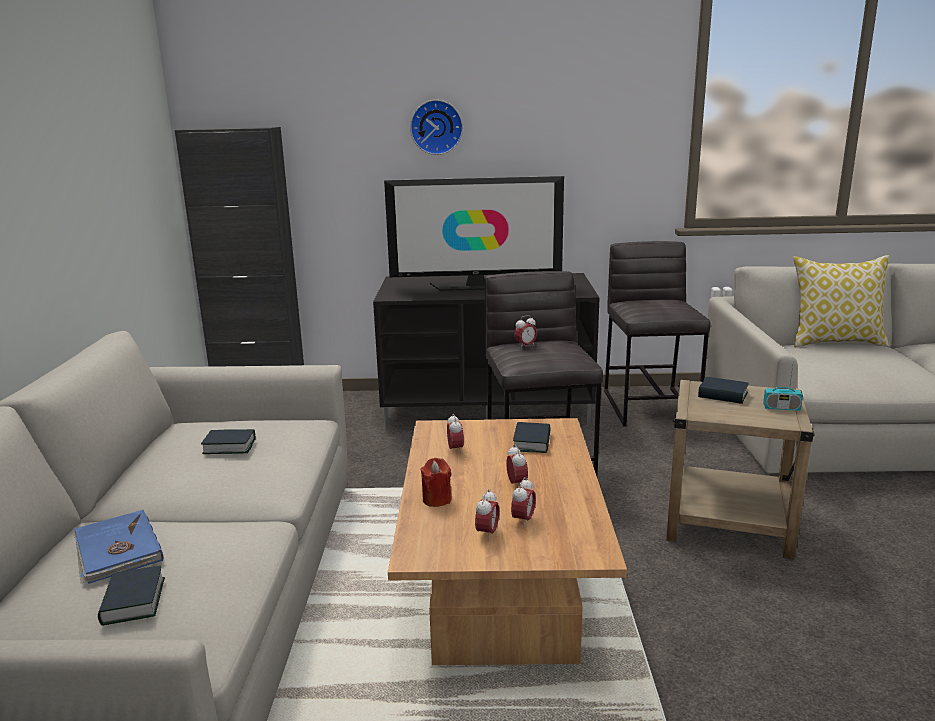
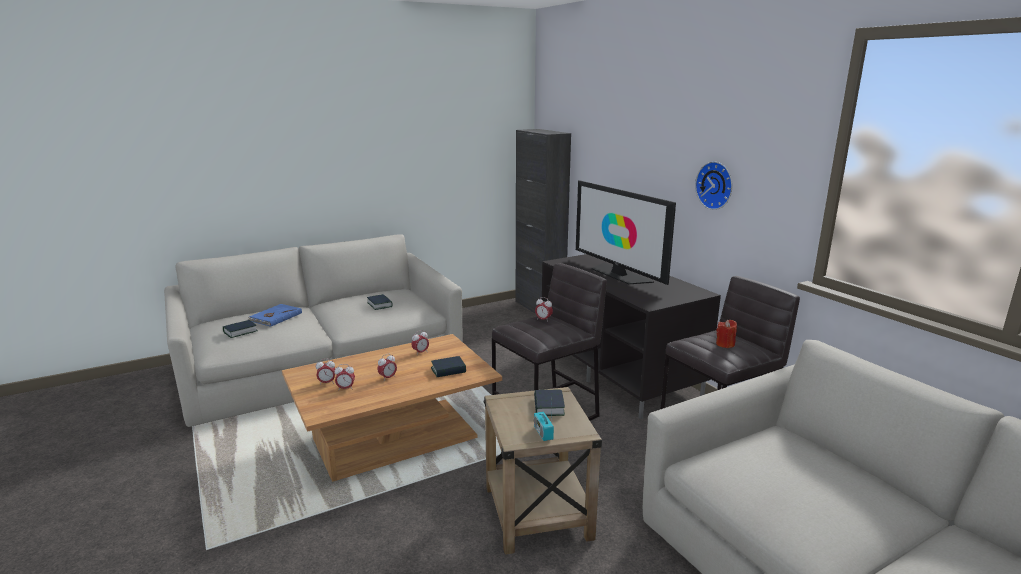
camera: 60 degrees right, 0 degrees up
wall clock [410,100,463,155] -> wall clock moved to [695,161,732,210]
red candle [420,458,452,507] -> red candle moved to [716,320,737,348]
pillow [793,255,890,347] -> none

